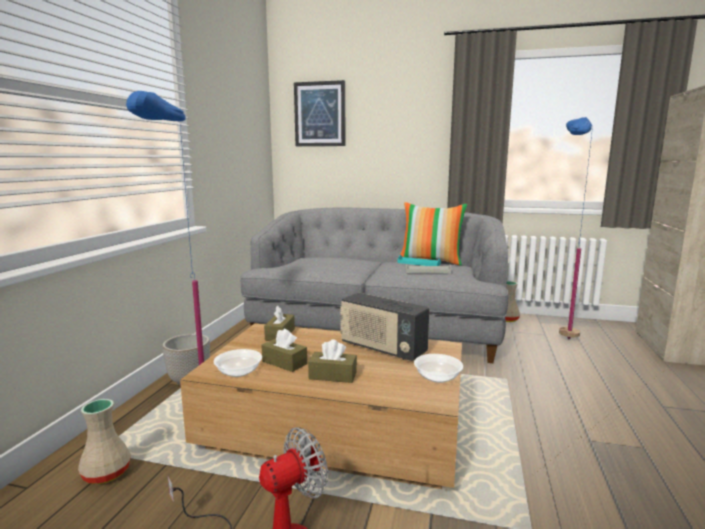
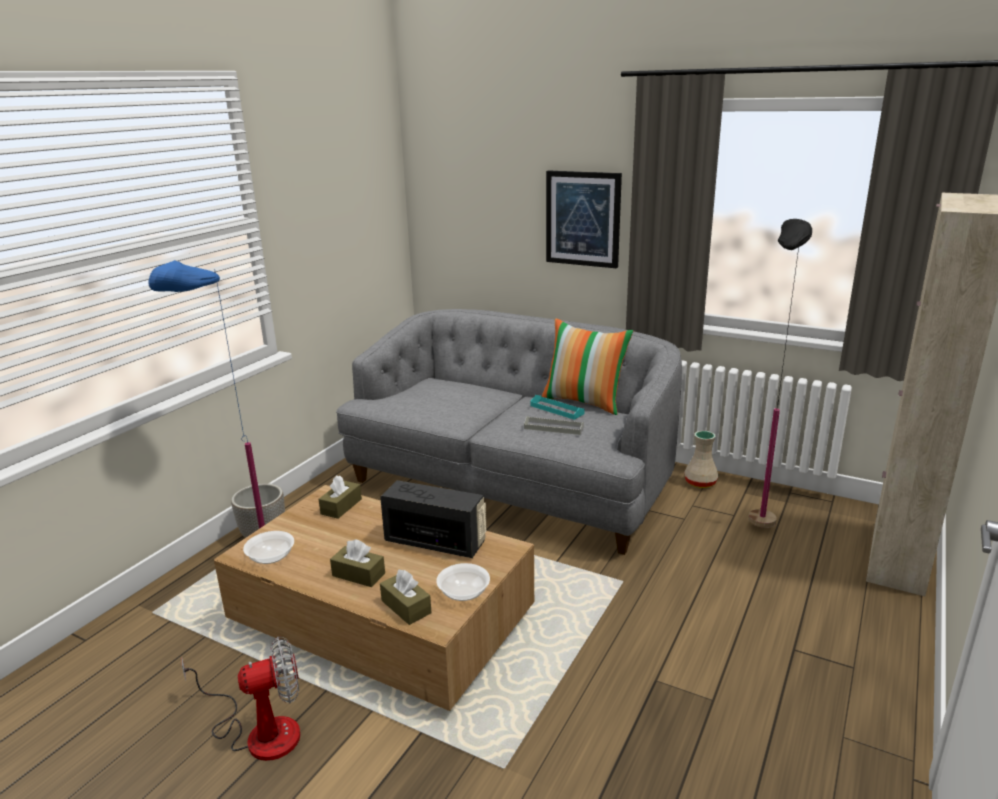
camera: 15 degrees right, 10 degrees up
beige vase [78,399,131,484] -> none
brown tissue box [262,329,307,372] -> brown tissue box moved to [380,569,432,625]
picture [294,80,345,146] -> picture moved to [546,171,622,268]
radio [340,293,429,361] -> radio turned 150 degrees clockwise [380,480,487,558]
blue floor lamp [559,117,593,339] -> black floor lamp [748,219,812,528]

